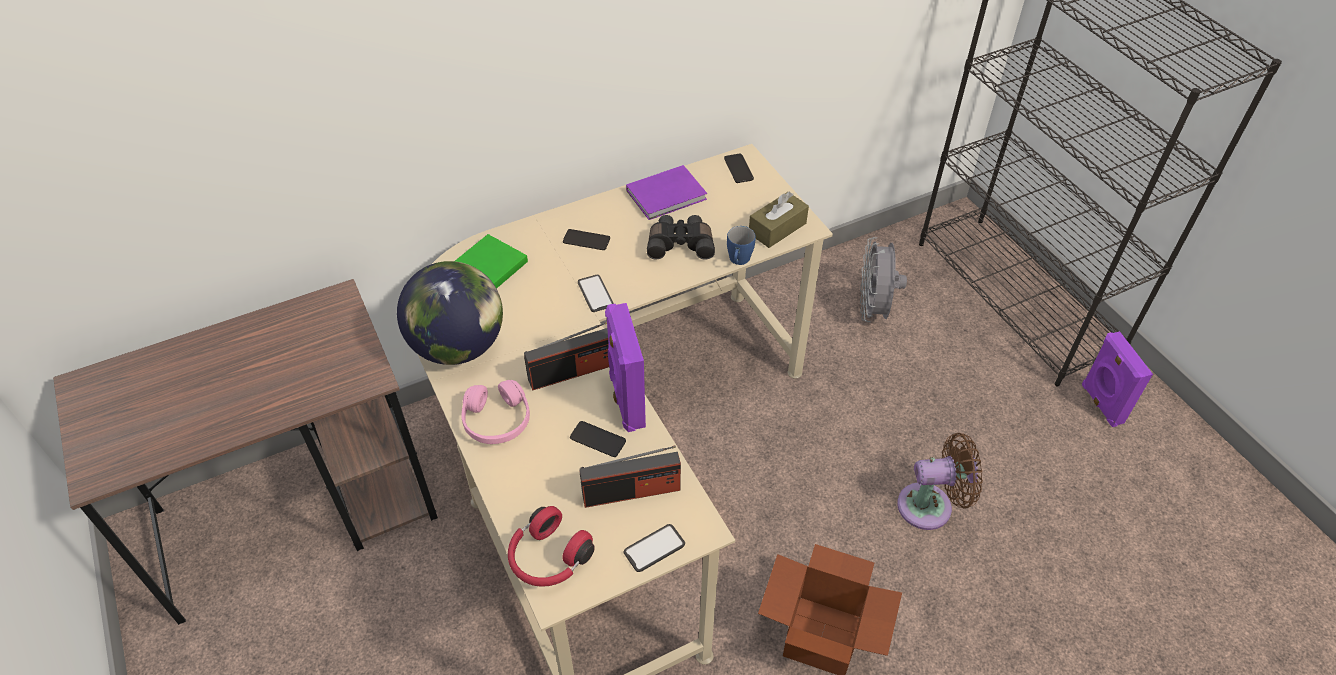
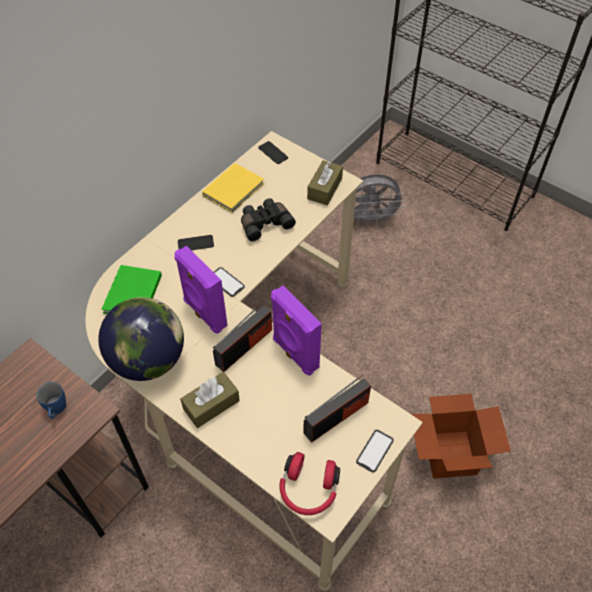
camera: 25 degrees left, 5 degrees up
pink headphones [462,380,530,444] -> brown tissue box [180,372,240,428]
phone [570,421,626,457] -> none
purple book [626,165,707,220] -> yellow book [202,163,264,213]
blue mug [727,226,756,265] -> blue mug moved to [36,382,66,418]
grey fan [860,237,907,322] -> grey fan turned 75 degrees counterclockwise [354,174,406,227]
brown fan [897,433,983,530] -> none
purple speaker [1082,331,1153,427] -> purple speaker moved to [174,246,228,334]

